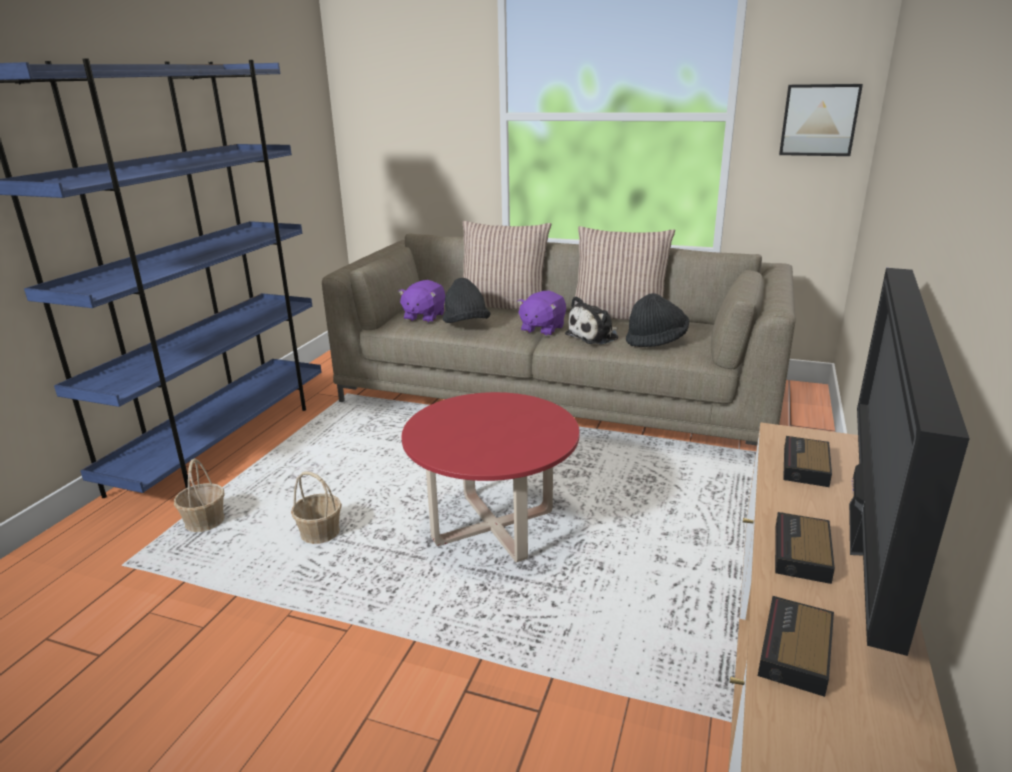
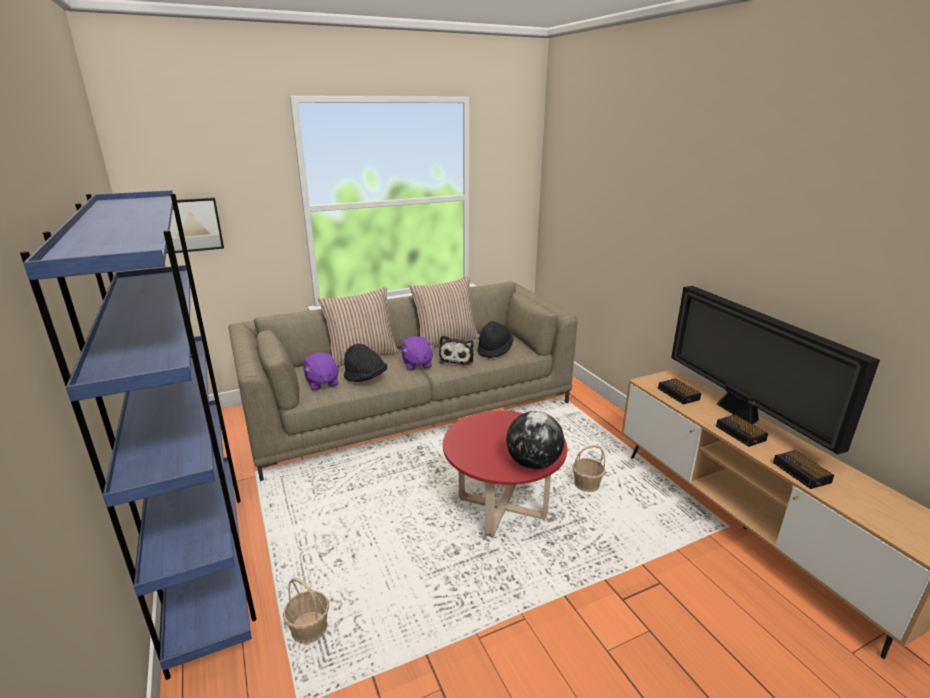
camera: 45 degrees left, 0 degrees up
basket [291,472,342,544] -> basket moved to [572,445,605,492]
picture [779,84,863,156] -> picture moved to [170,197,224,253]
none -> globe [506,411,564,470]

